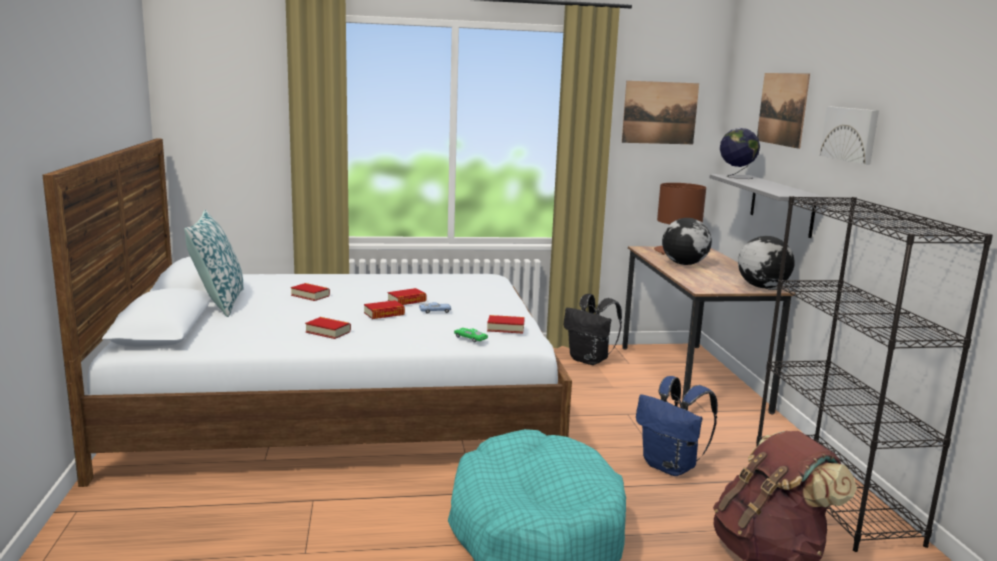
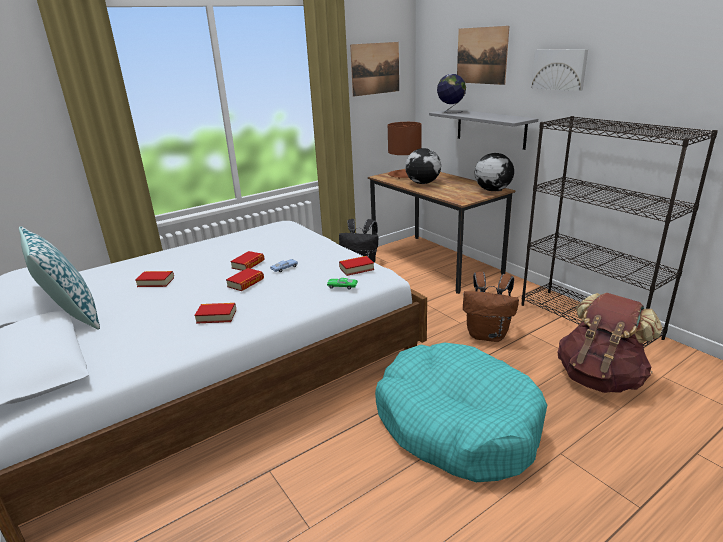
camera: 25 degrees left, 10 degrees up
blue backpack [636,376,718,476] -> brown backpack [463,272,519,342]

